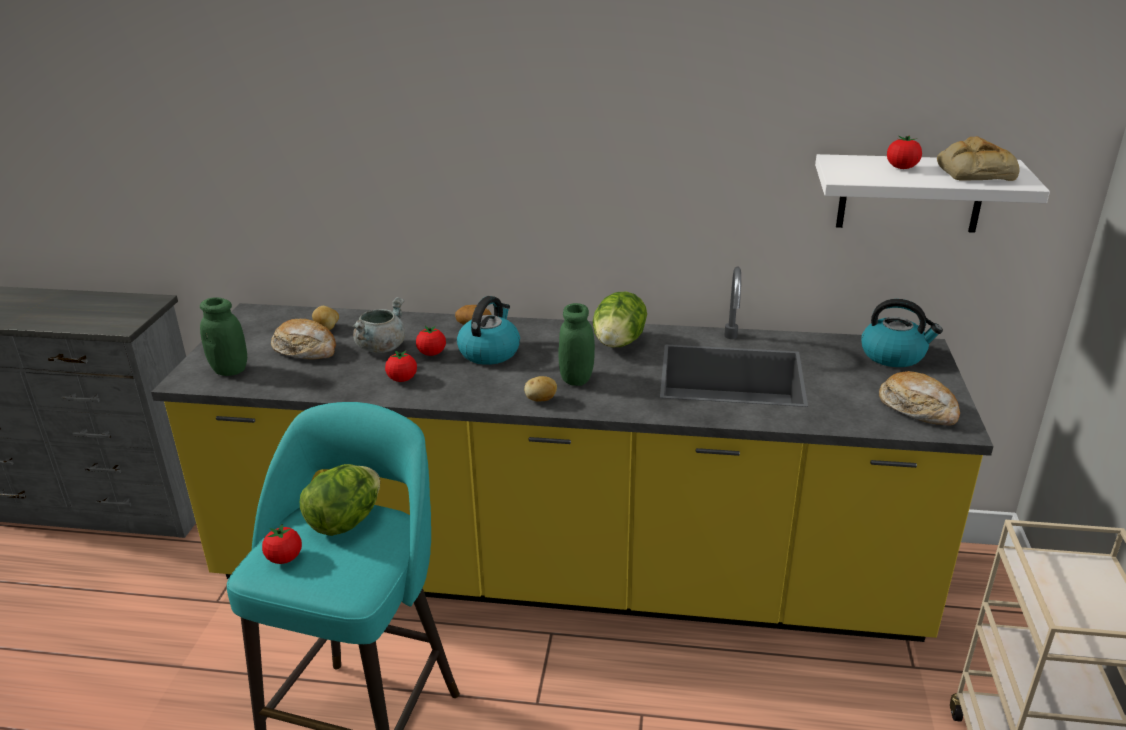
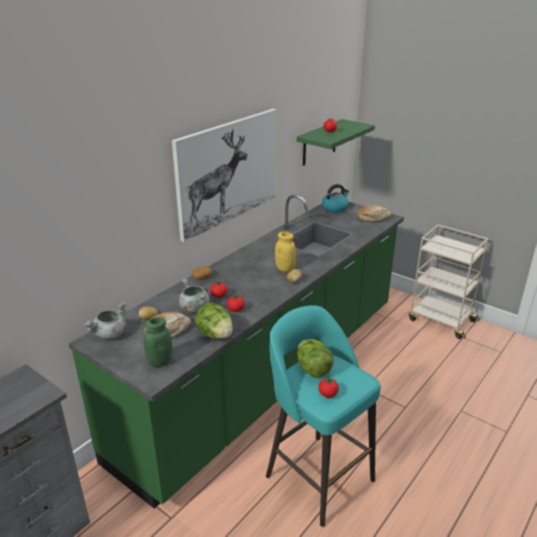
camera: 60 degrees left, 0 degrees up
yellow counter [151,267,994,642] -> green counter [69,194,404,508]
kettle [457,296,520,365] -> none
green jar [558,303,595,386] -> yellow jar [275,232,296,272]
lettuce [593,291,647,347] -> lettuce moved to [195,302,233,339]
white shelf [815,154,1050,233] -> green shelf [297,119,375,166]
bread [937,136,1020,181] -> none
none -> grey cooking pot [84,301,127,339]
none -> picture [172,109,277,242]

